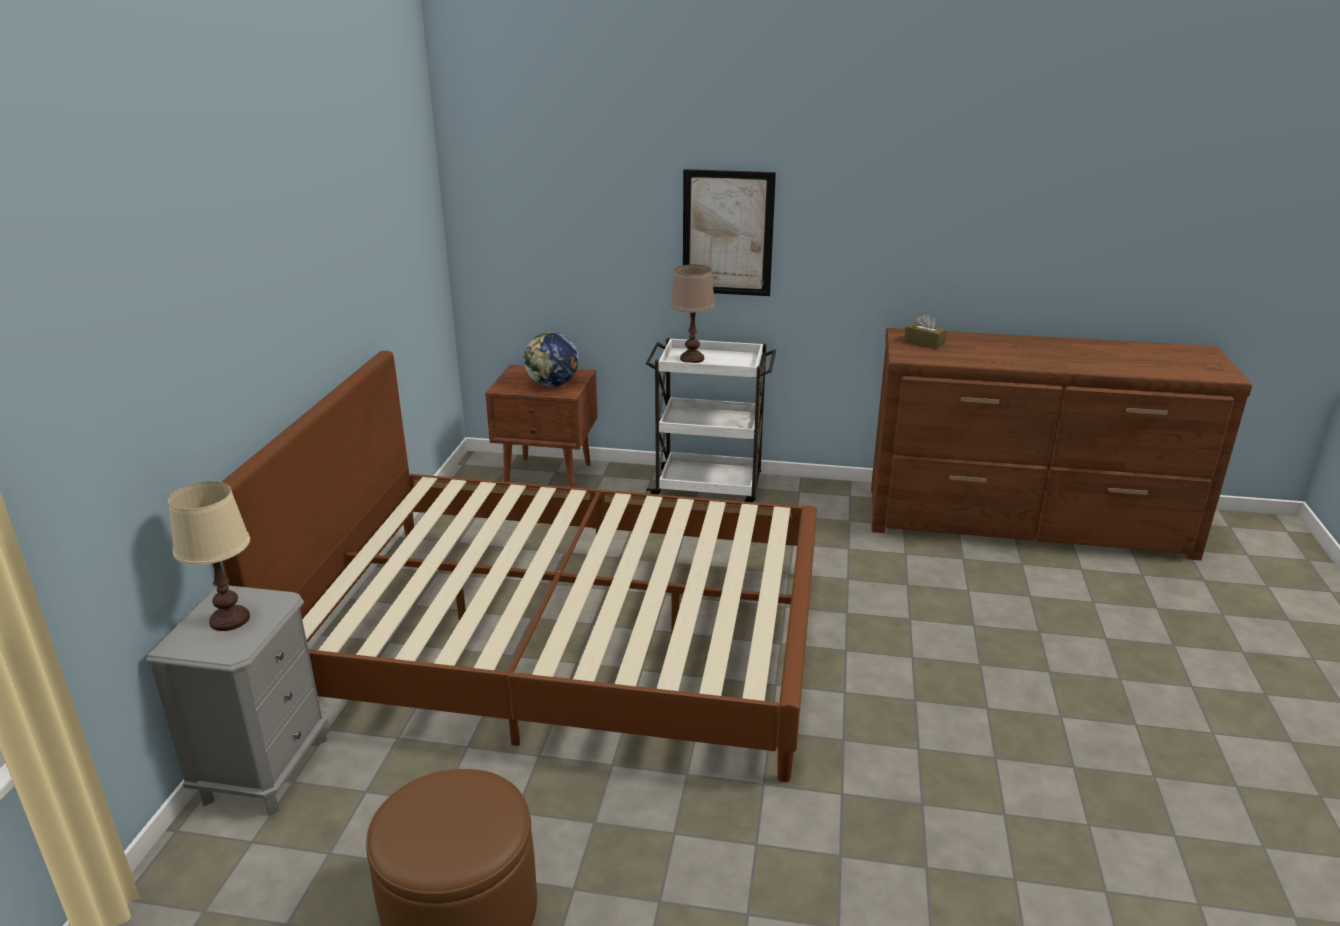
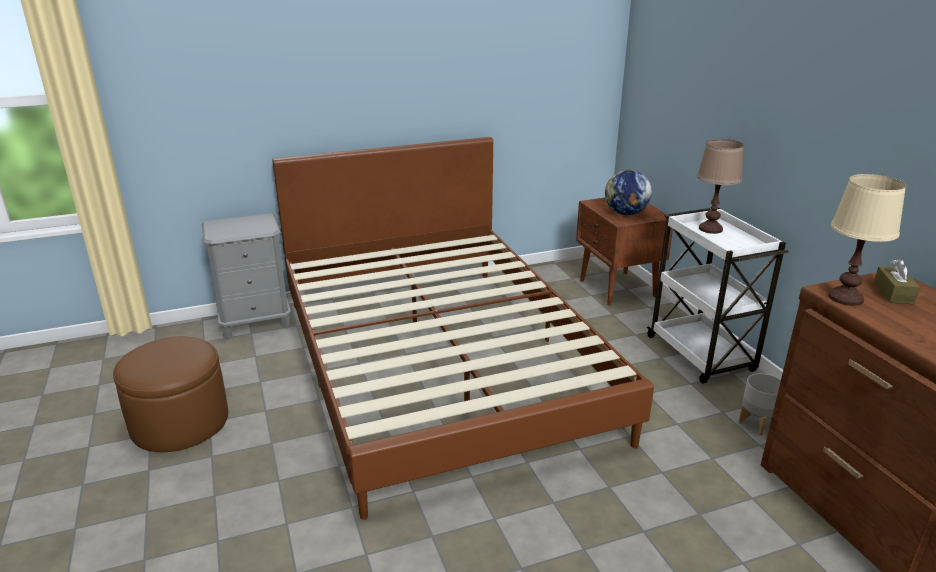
camera: 60 degrees right, 0 degrees up
beige table lamp [168,481,250,631] -> beige table lamp moved to [828,174,906,306]
picture [683,169,776,296] -> none
none -> grey planter [739,373,781,436]

